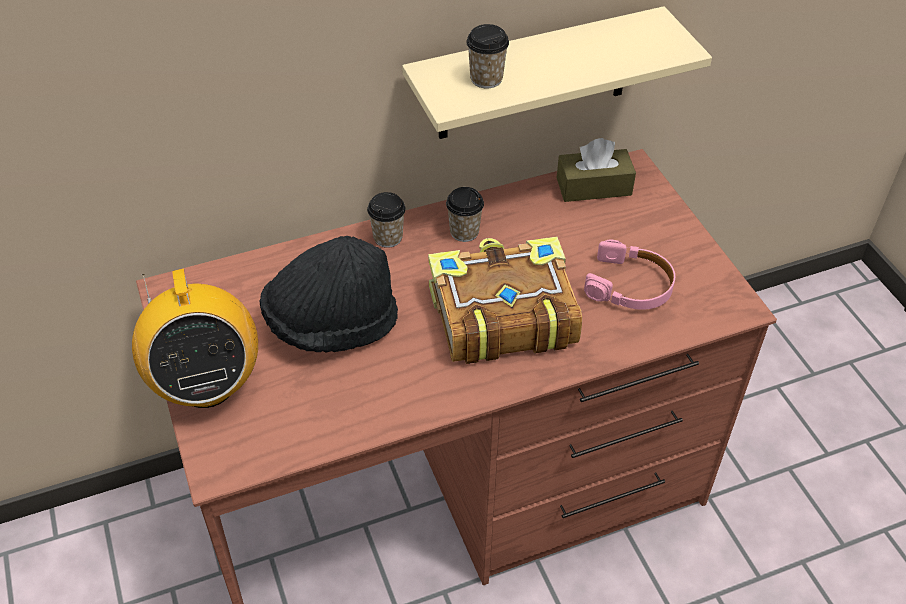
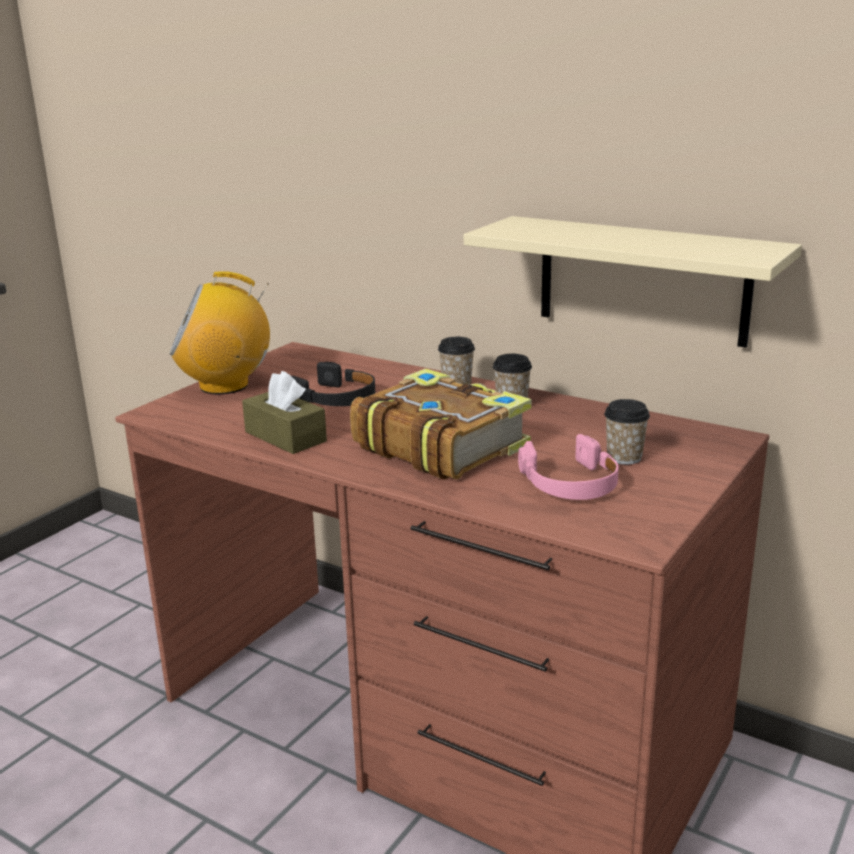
camera: 55 degrees right, 25 degrees down
radio [132,269,258,408] -> radio turned 45 degrees clockwise [170,271,270,395]
black hat [260,236,398,352] -> black headphones [292,362,375,406]
cup [466,24,509,88] -> cup moved to [604,399,650,465]
brown tissue box [557,138,636,202] -> brown tissue box moved to [242,371,327,454]

